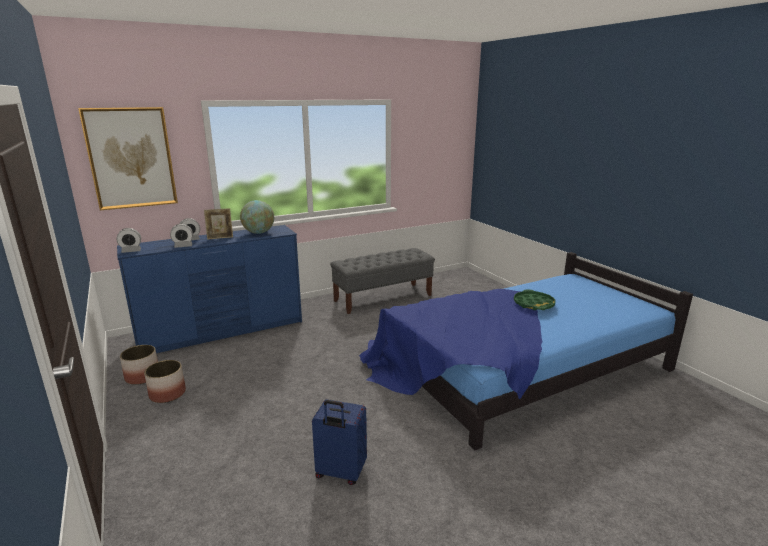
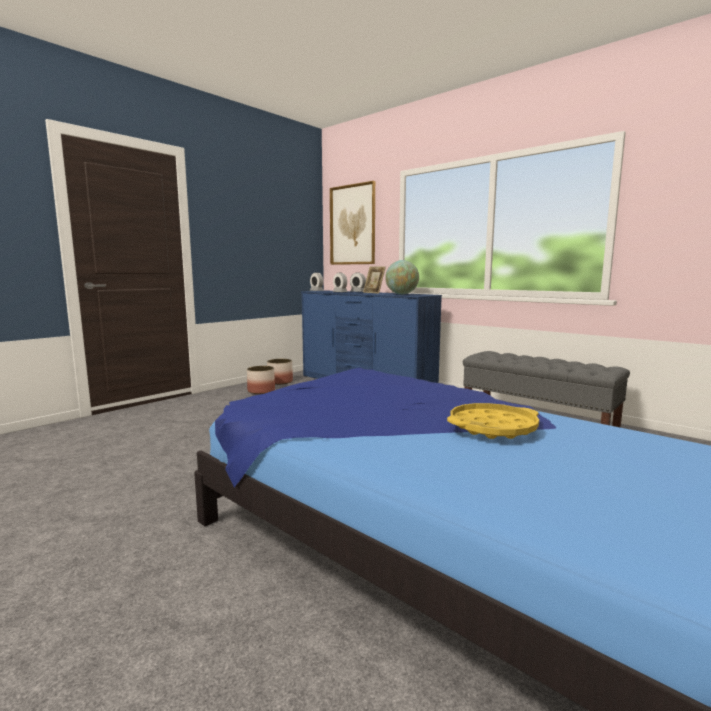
camera: 70 degrees right, 10 degrees down
blue suitcase [312,400,367,485] -> none
green tray [514,290,555,310] -> yellow tray [447,403,539,439]

